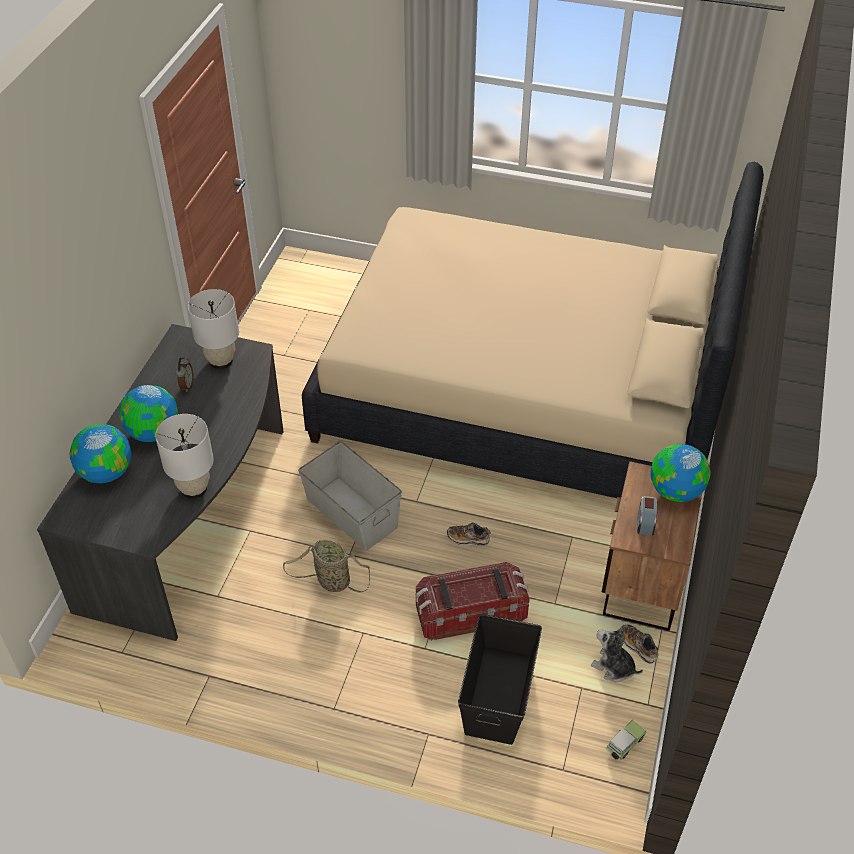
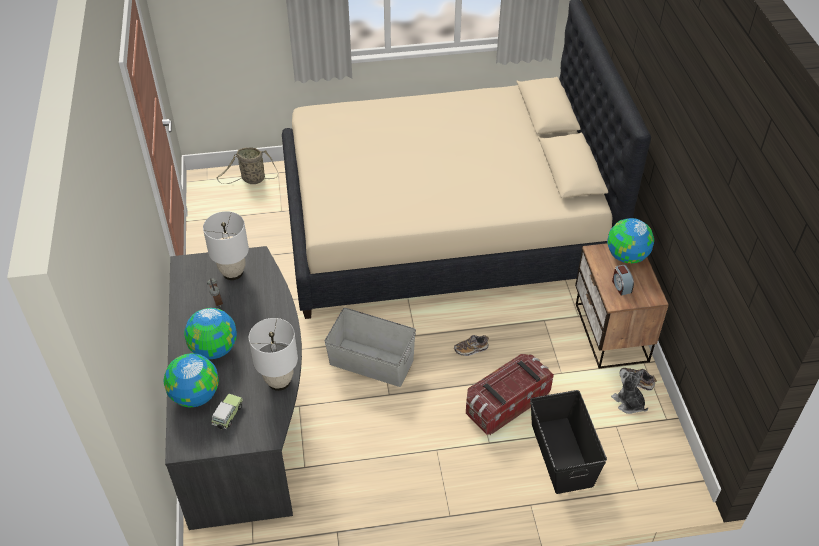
camera: 25 degrees left, 0 degrees up
basket [283,540,370,593] -> basket moved to [216,147,278,184]
plush toy [591,625,643,682] -> plush toy turned 45 degrees clockwise [611,369,648,414]
toy car [606,720,647,761] -> toy car moved to [211,393,243,429]

